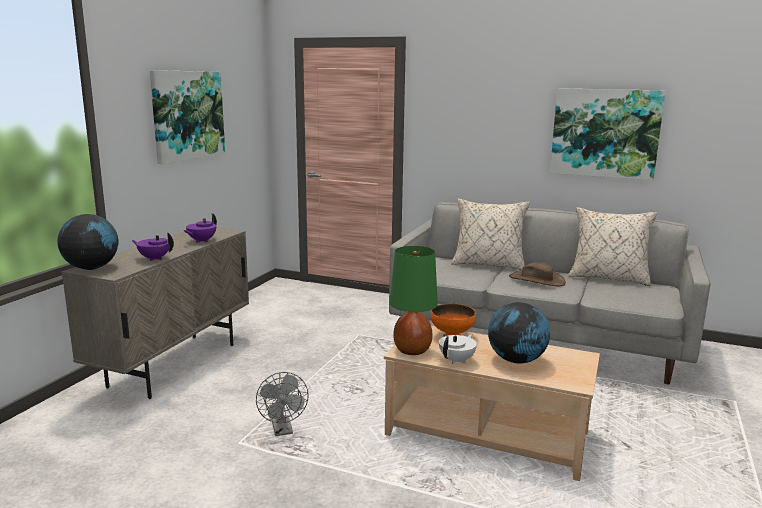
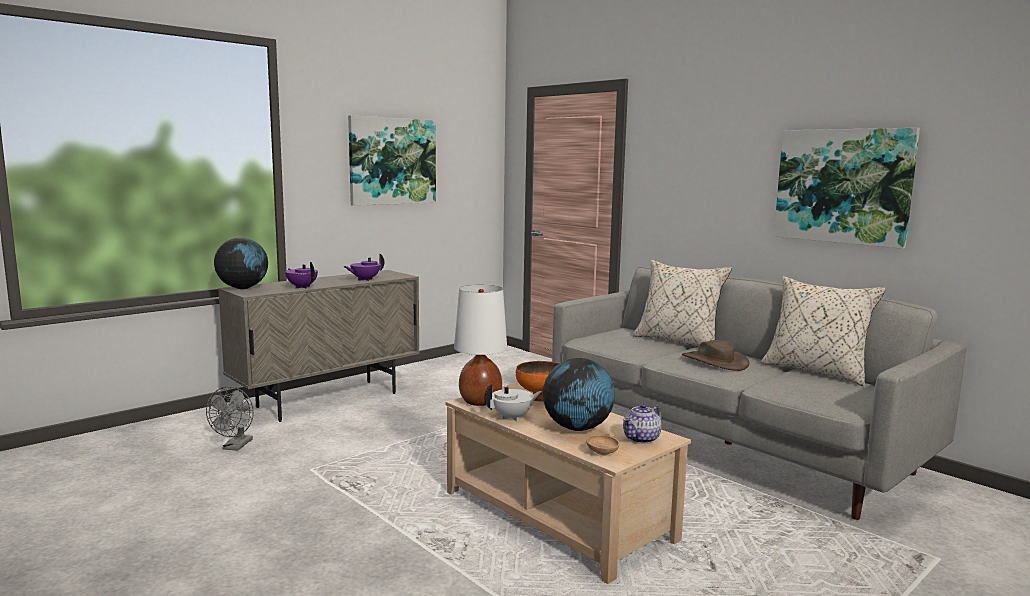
camera: 25 degrees right, 5 degrees down
grey fan [256,372,309,436] -> grey fan moved to [206,386,254,451]
green table lamp [390,246,438,355] -> white table lamp [454,285,507,406]
none -> brown bowl [586,435,620,455]
none -> teapot [623,404,662,444]

